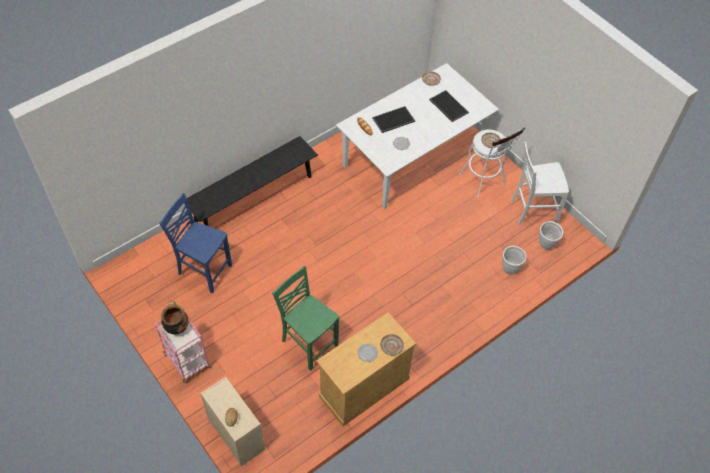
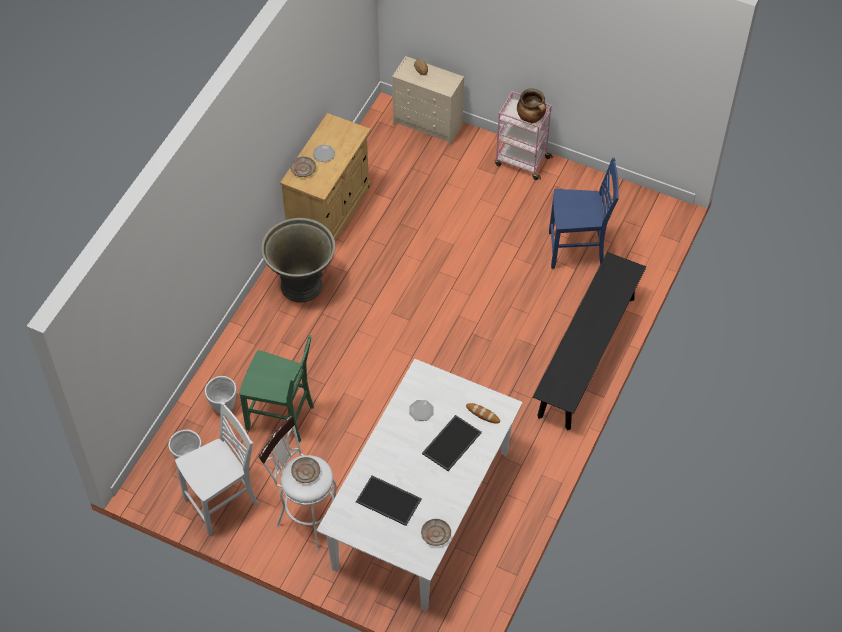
camera: 155 degrees right, 0 degrees up
green chair [272,265,339,371] -> green chair moved to [240,335,314,442]
none -> grey planter [261,218,335,303]

